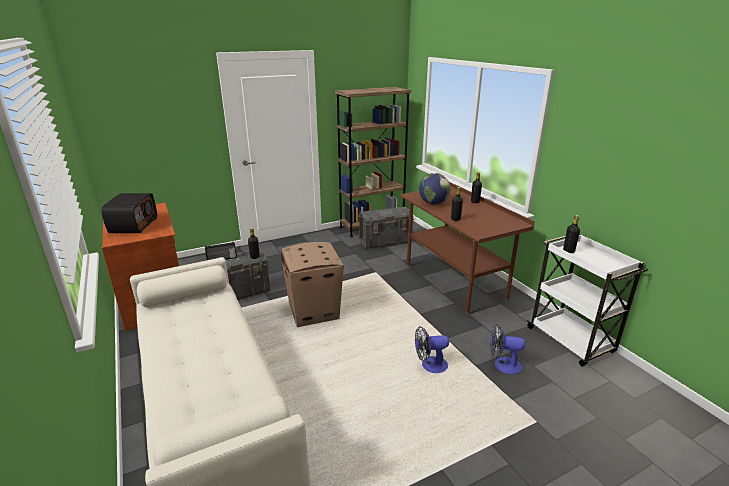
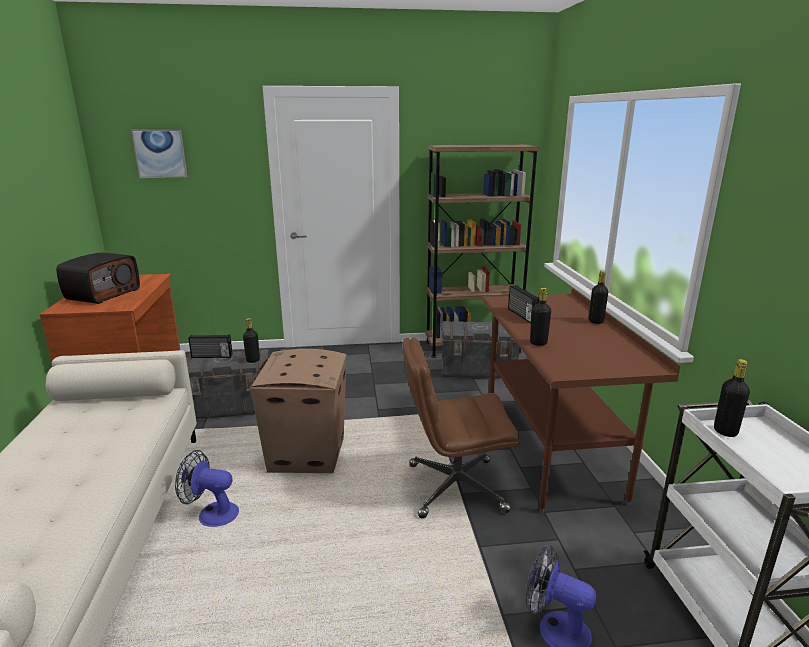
camera: 20 degrees right, 5 degrees down
fan [415,326,449,373] -> fan moved to [175,450,239,527]
globe [419,173,451,205] -> radio [508,285,539,323]
none -> picture [131,130,187,178]
none -> brown office chair [403,337,520,518]

